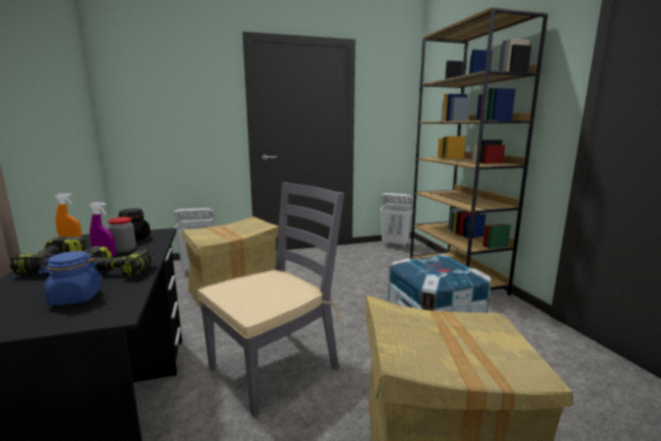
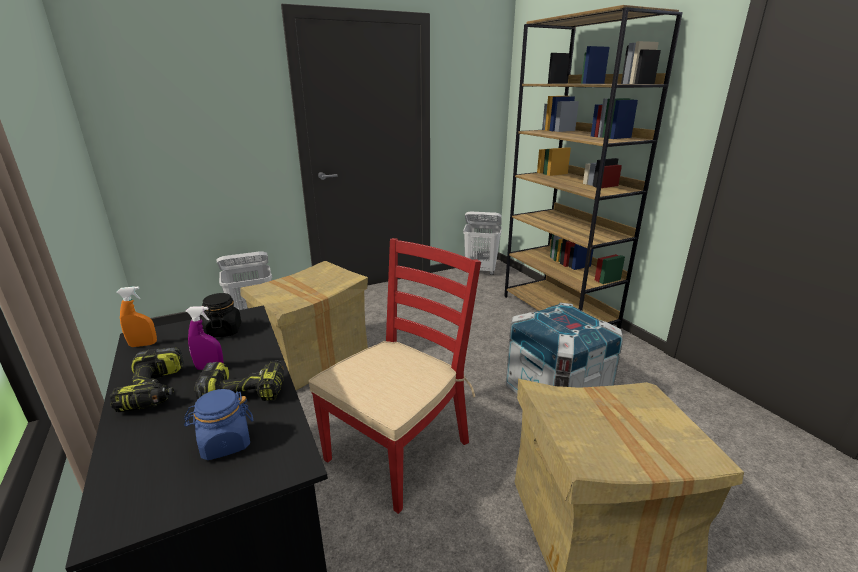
camera: 10 degrees left, 10 degrees up
jar [108,217,136,253] -> none
grey chair [198,182,344,417] -> red chair [308,238,481,514]

